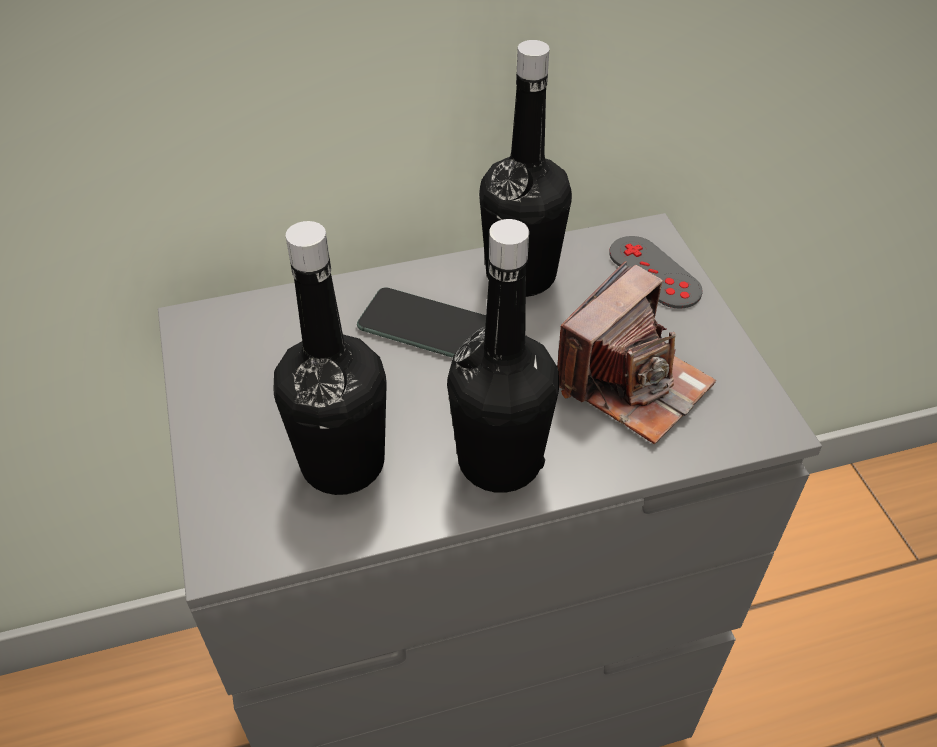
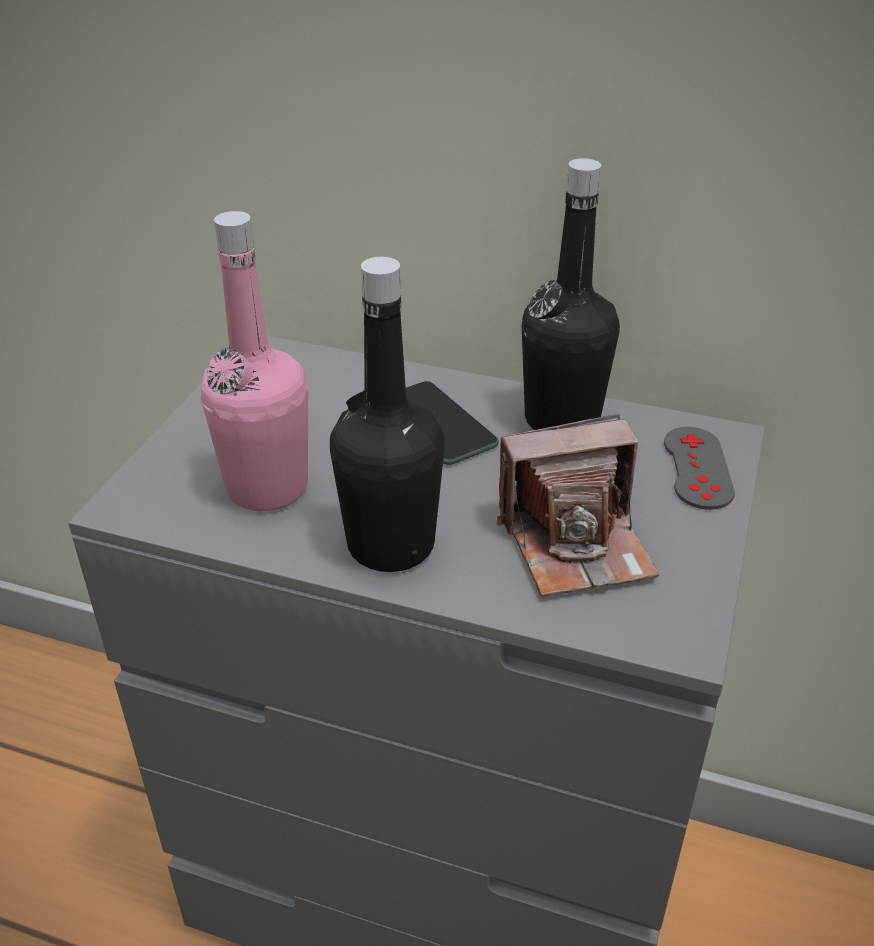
camera: 35 degrees right, 10 degrees down
black bottle [274,221,387,495] -> pink bottle [201,211,308,511]

